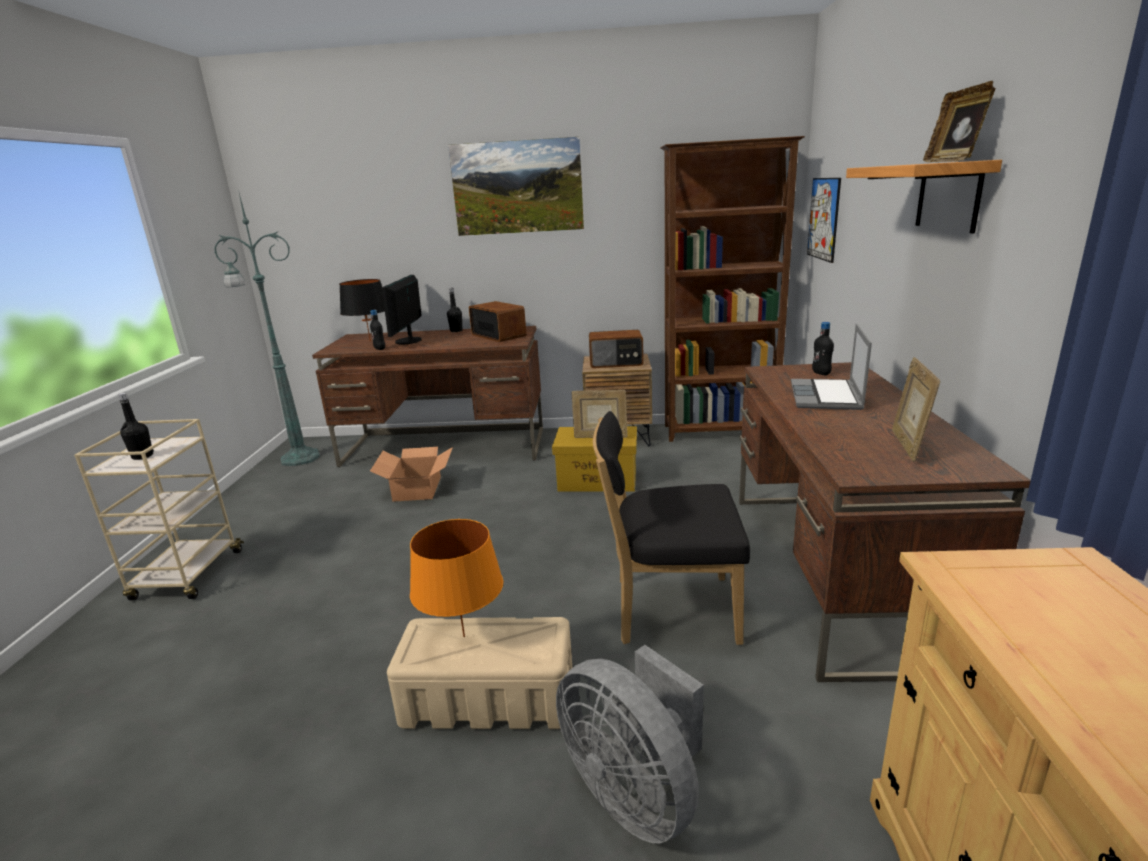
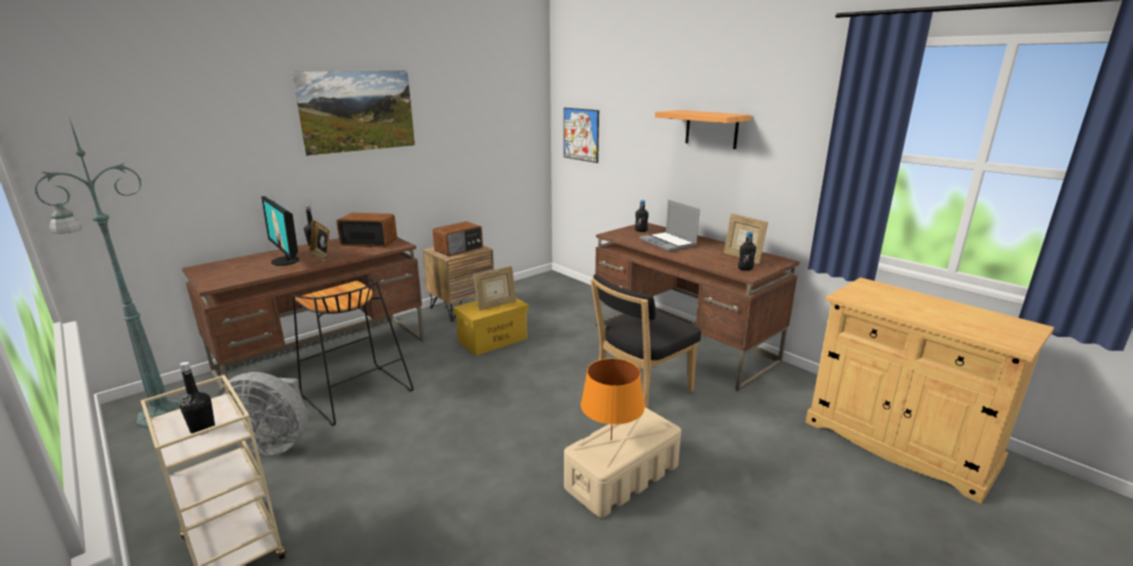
camera: 45 degrees left, 0 degrees up
black table lamp [339,279,385,342] -> none
black bottle [370,310,385,350] -> black bottle moved to [738,232,756,271]
cardboard box [370,447,453,502] -> black stool [293,278,414,426]
grey fan [556,645,704,843] -> grey fan moved to [216,372,308,455]
brown bookcase [660,136,805,442] -> none
picture frame [923,81,995,162] -> picture frame moved to [310,220,329,263]

